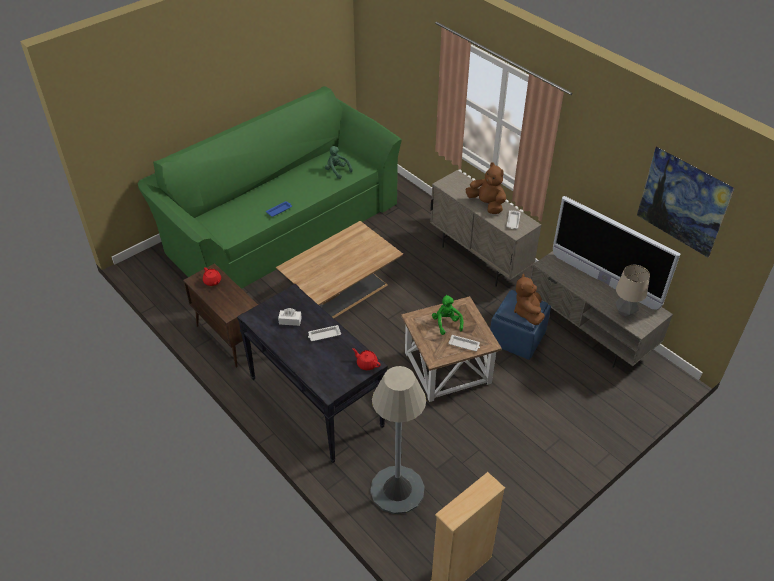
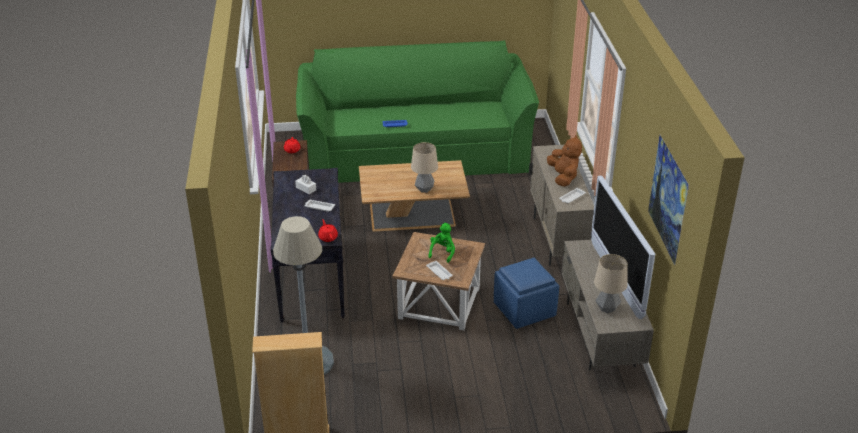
camera: 35 degrees right, 10 degrees down
green plush toy [325,146,353,179] -> none
brown plush toy [514,274,545,325] -> none
none -> table lamp [411,142,438,193]

